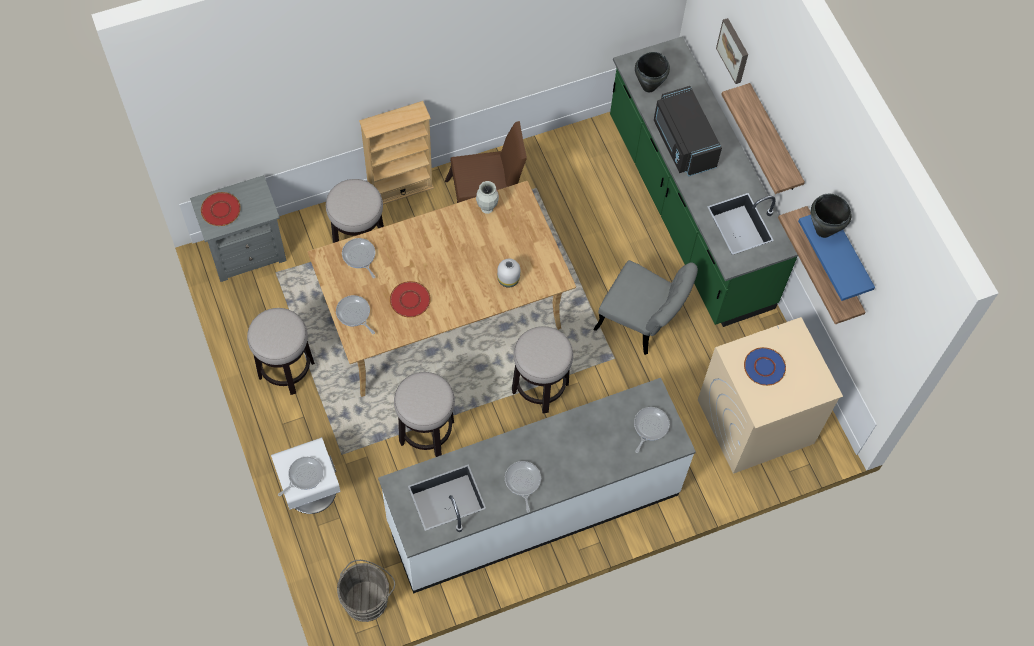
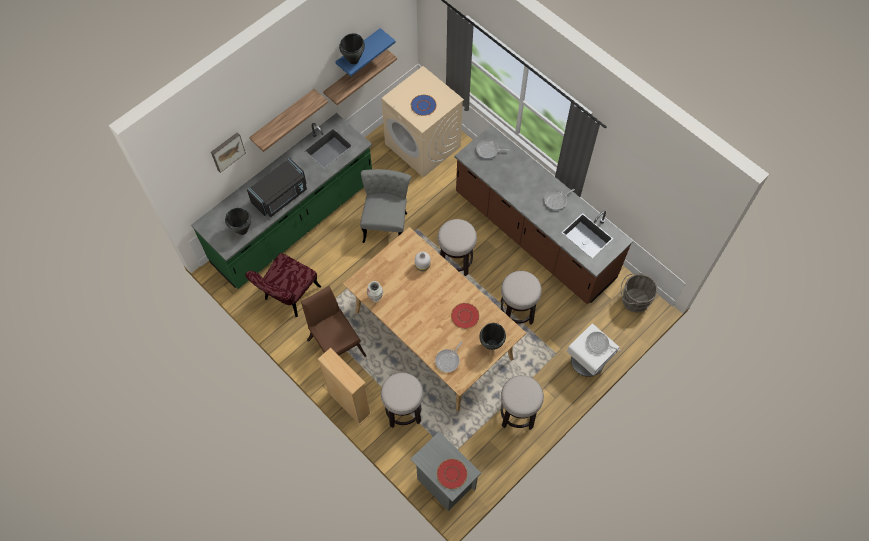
camera: 110 degrees left, 0 degrees up
frying pan [336,295,375,334] -> black cooking pot [479,323,506,350]
white counter [378,378,696,594] -> brown counter [454,125,633,304]
none -> red chair [245,253,321,317]

